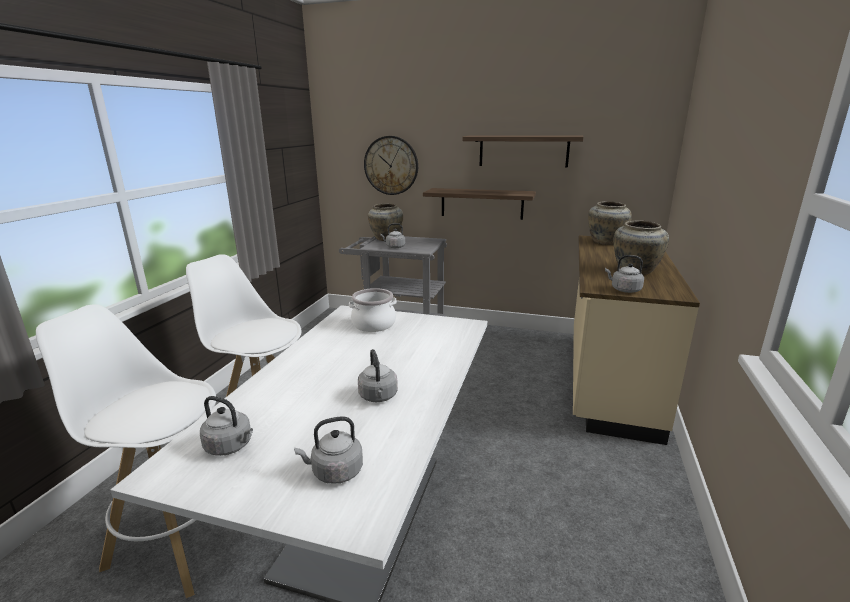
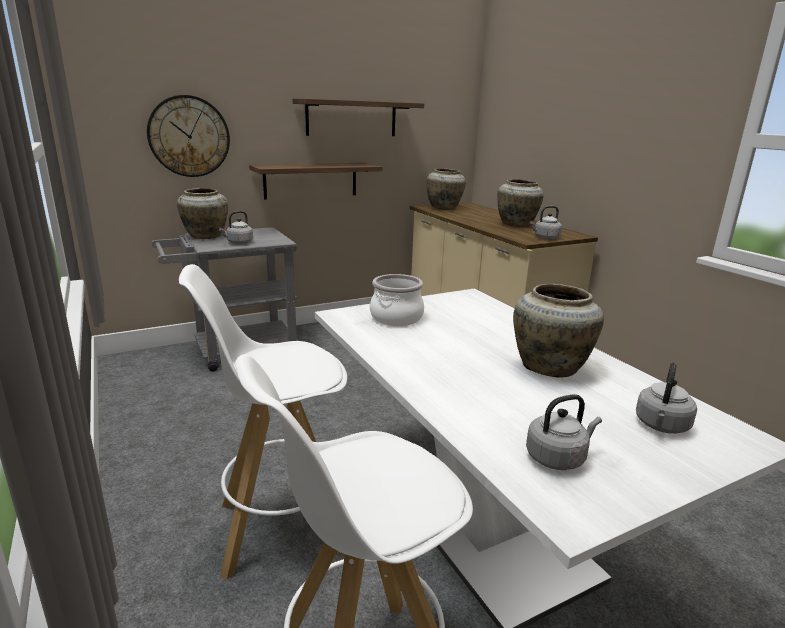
camera: 45 degrees left, 0 degrees up
grey kettle [358,349,398,402] -> beige vase [513,284,604,378]

